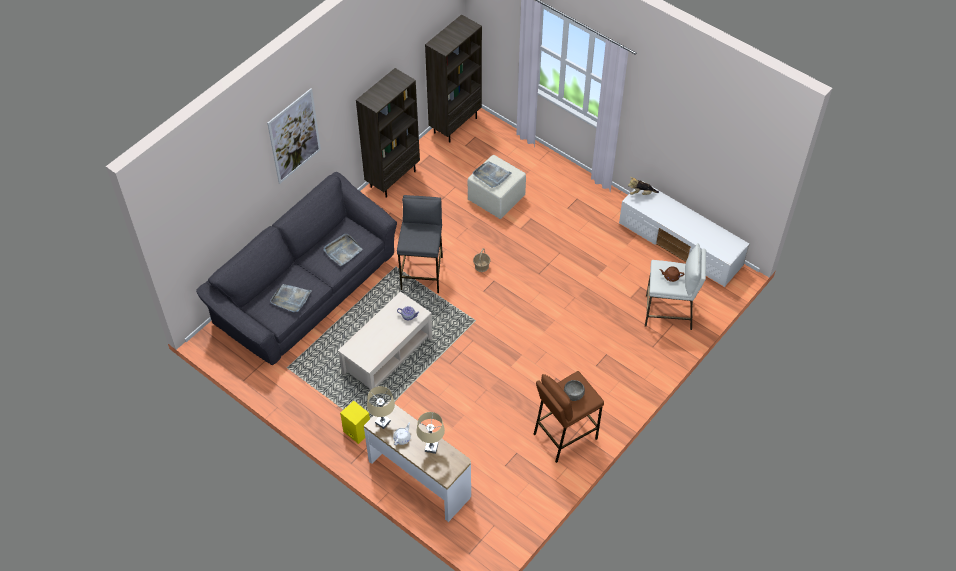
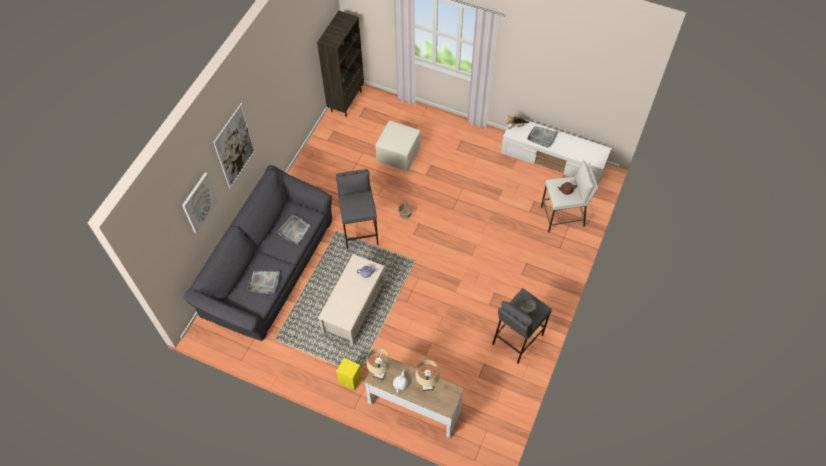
camera: 15 degrees left, 5 degrees up
brown bookcase [356,68,420,198] -> none
grey tray [473,161,512,188] -> grey tray moved to [527,126,558,148]
brown stool [534,371,604,463] -> grey stool [492,288,552,364]
none -> picture [182,173,218,233]

